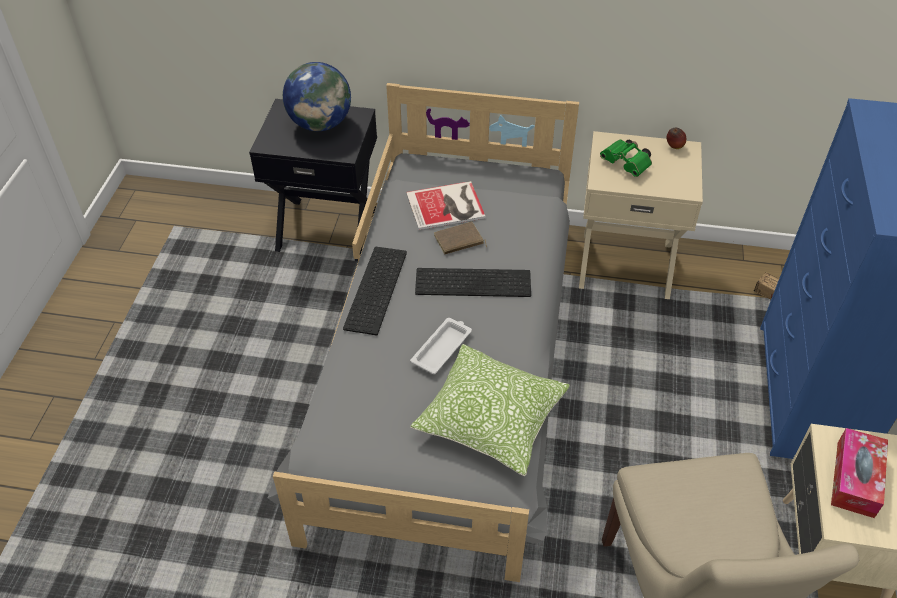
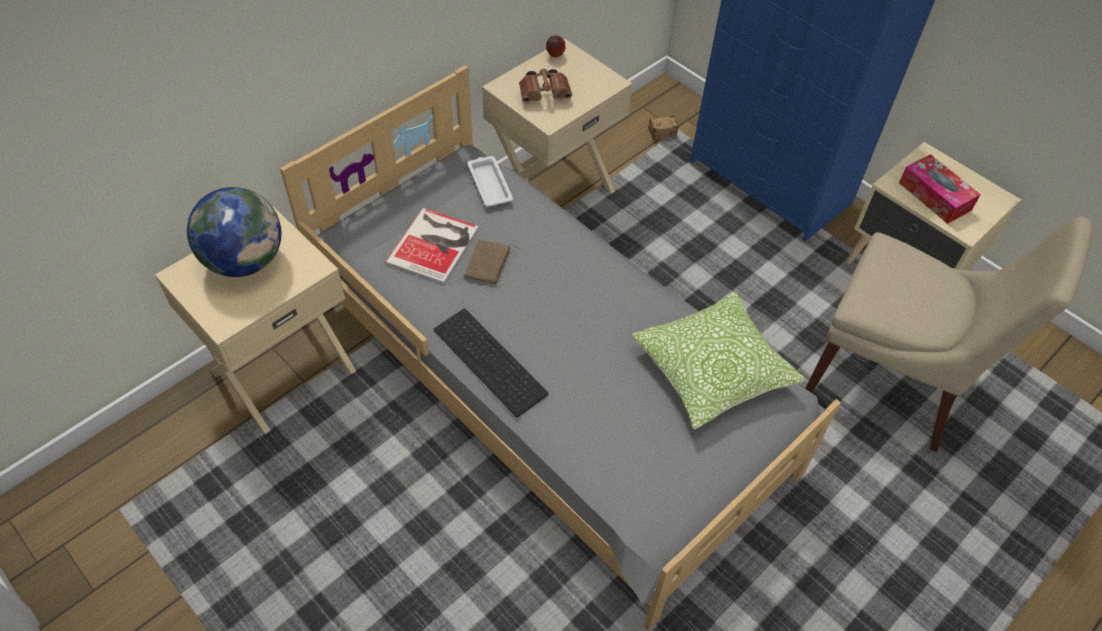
camera: 55 degrees left, 5 degrees up
black nightstand [249,99,377,261] -> beige nightstand [155,207,356,434]
white tray [410,318,472,374] -> white tray moved to [467,156,513,207]
keyboard [415,268,531,297] -> none
green binoculars [600,140,652,177] -> brown binoculars [519,69,572,103]

